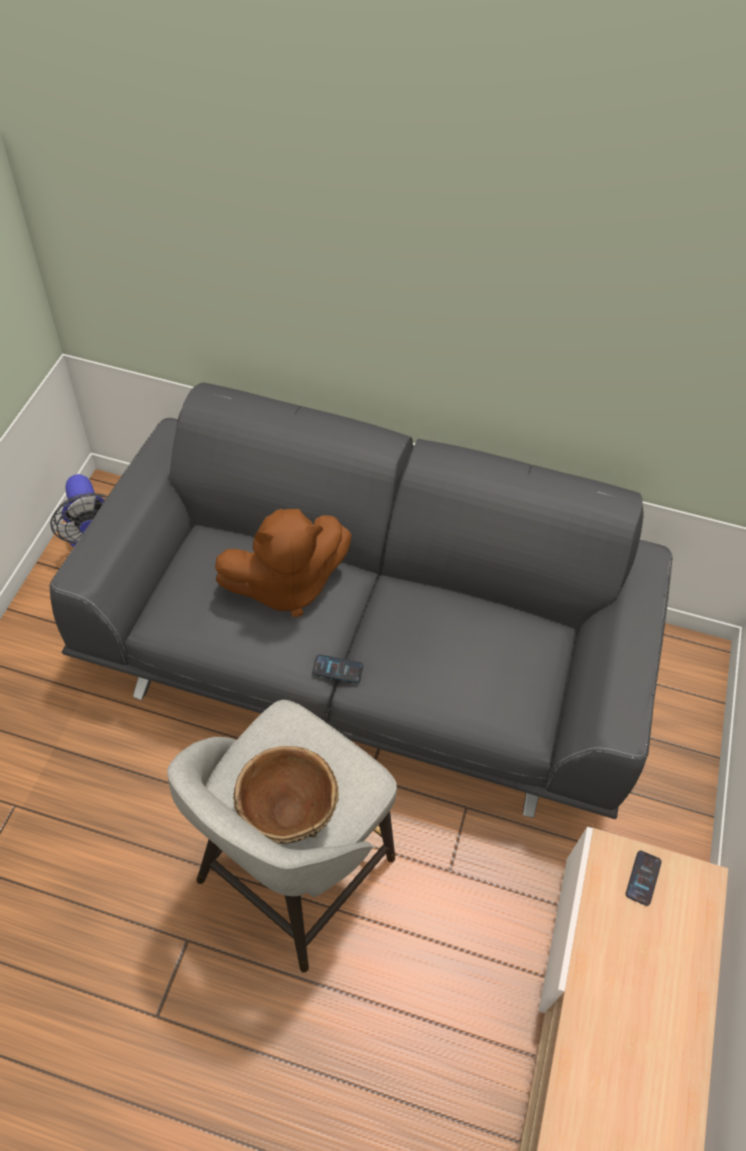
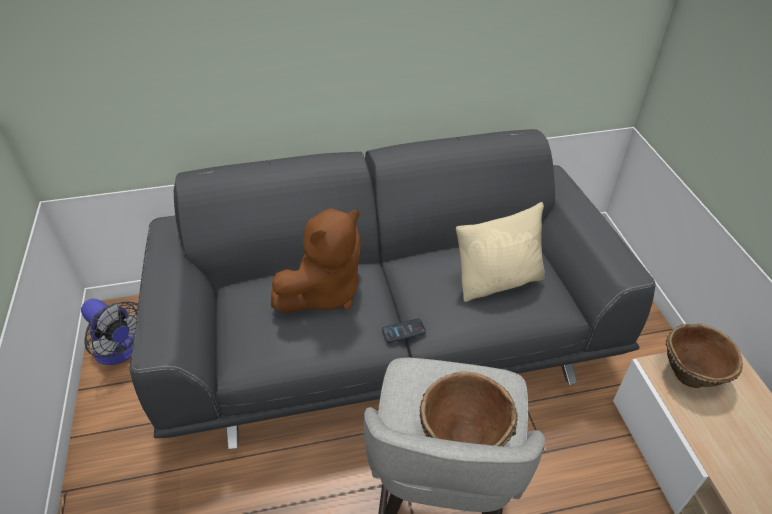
camera: 25 degrees left, 10 degrees down
phone [626,851,662,906] -> brown bowl [666,323,743,388]
none -> beige pillow [456,202,546,302]

